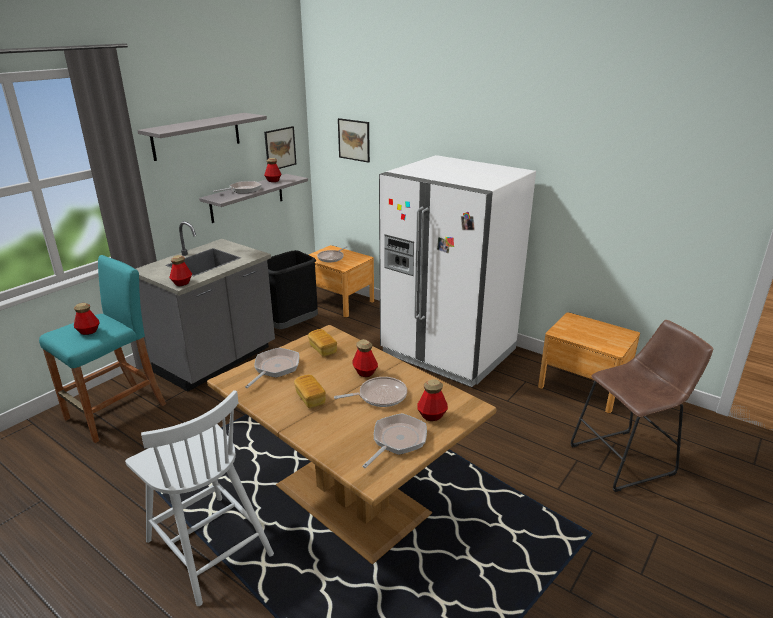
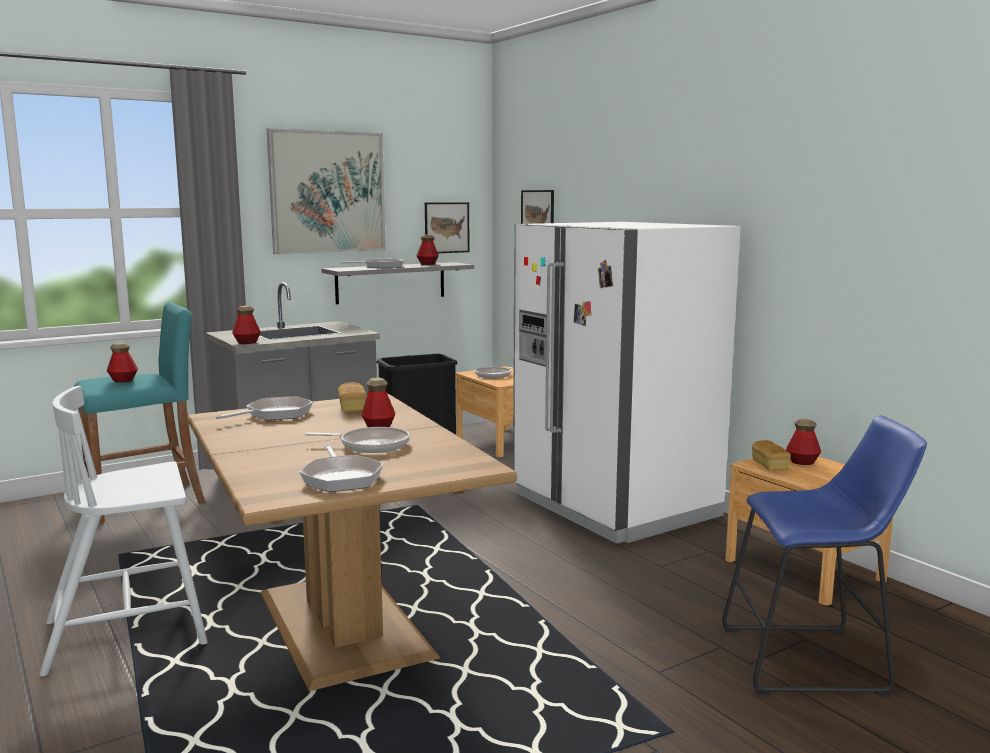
camera: 20 degrees right, 15 degrees down
white chair [125,390,274,606] -> white chair turned 90 degrees clockwise [39,386,207,677]
grey shelf [137,113,267,161] -> picture [267,128,386,254]
bread [294,375,326,408] -> bread moved to [752,440,791,471]
frying pan [362,413,427,468] -> frying pan turned 105 degrees clockwise [299,444,384,492]
bottle [417,379,448,421] -> bottle moved to [786,419,821,465]
brown stool [570,320,713,492] -> blue stool [722,415,927,695]

